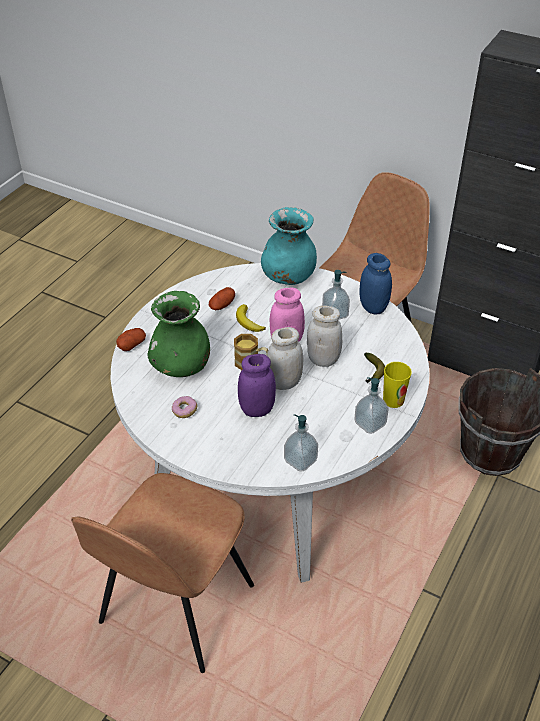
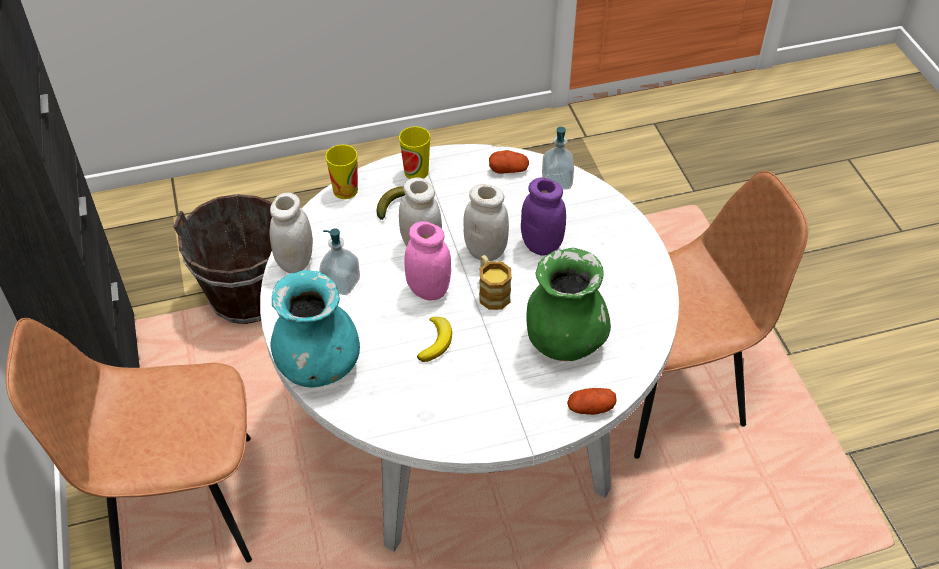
camera: 135 degrees left, 5 degrees up
donut [172,396,197,418] -> none
potato [209,287,235,310] -> potato moved to [489,150,529,174]
soap dispenser [354,377,389,434] -> none
blue jar [359,253,392,315] -> white jar [269,193,313,273]
none -> cup [326,145,358,199]

